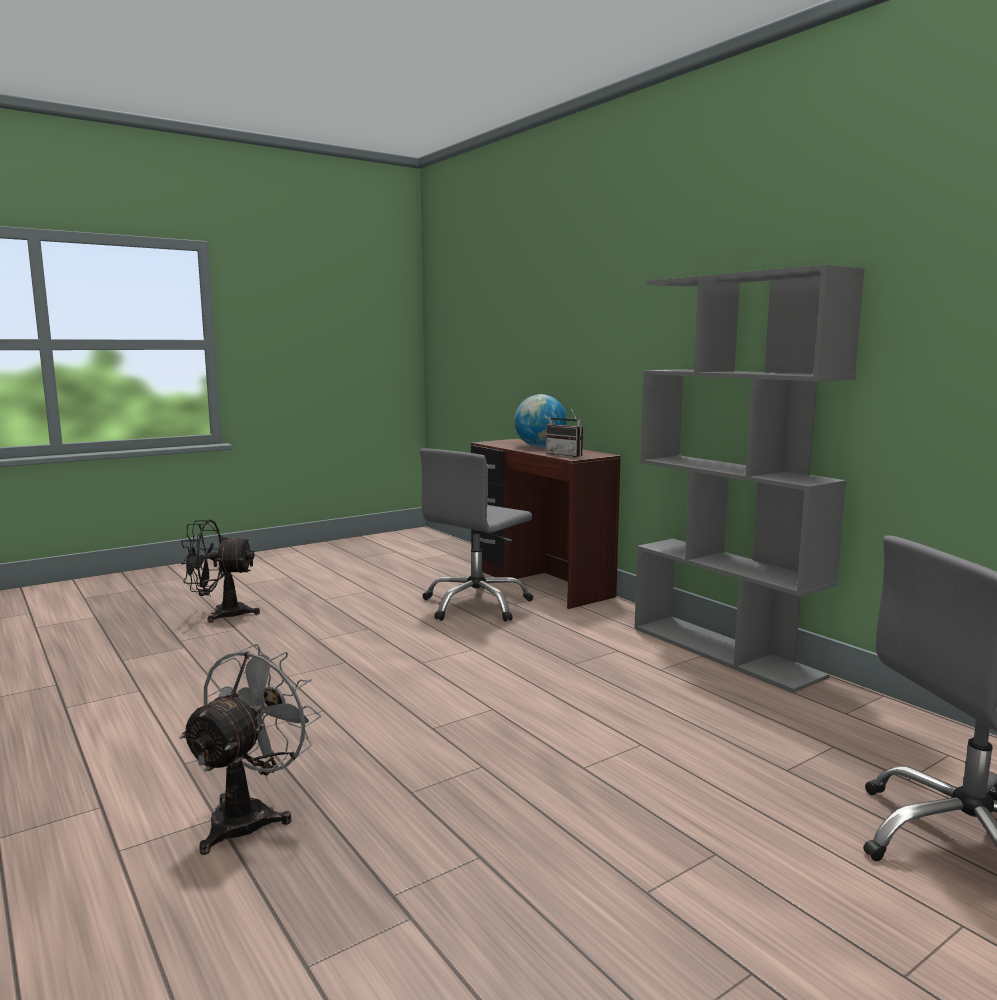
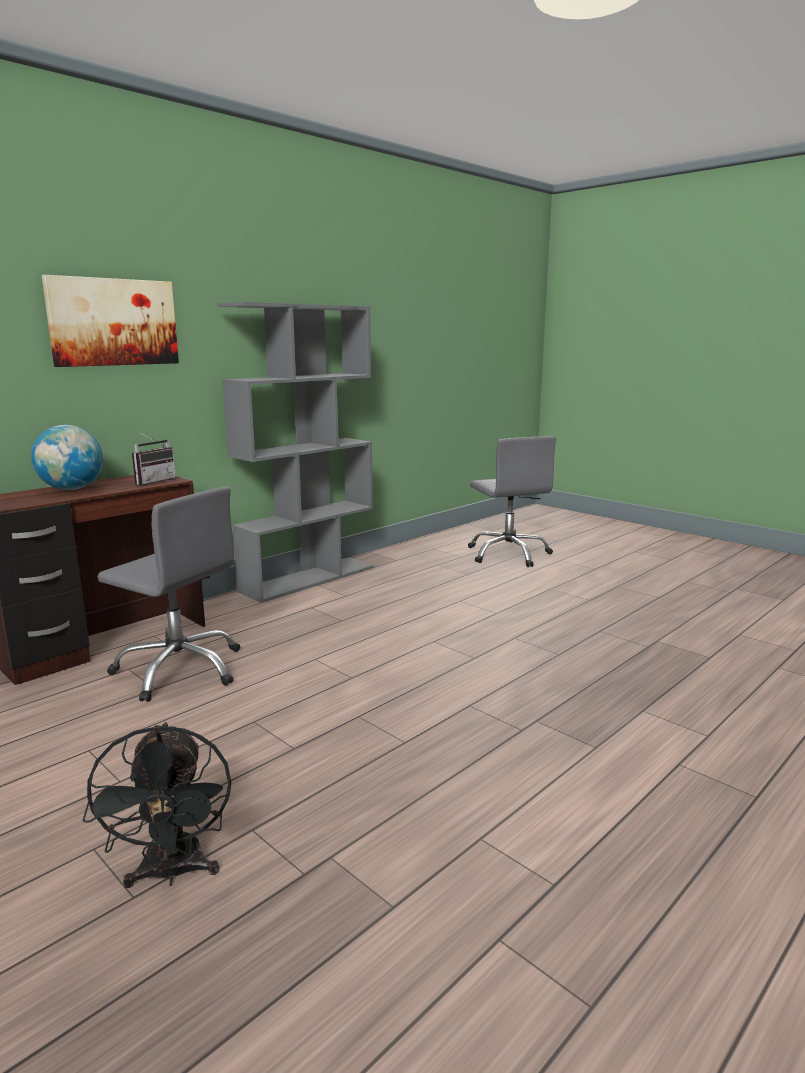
camera: 100 degrees left, 5 degrees up
grey fan [179,644,321,855] -> none
none -> picture [42,275,179,367]

